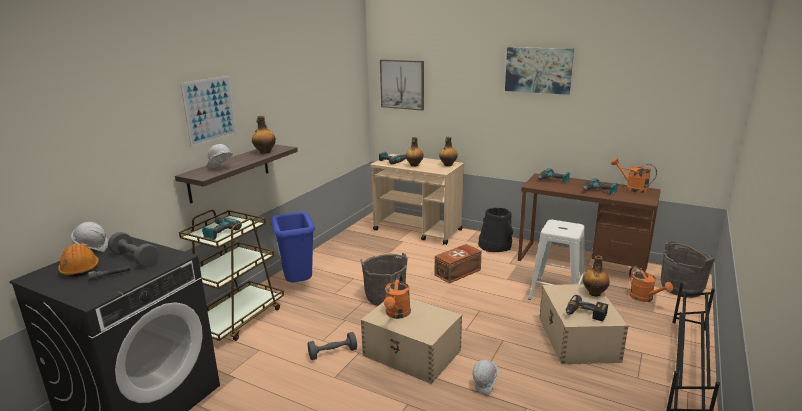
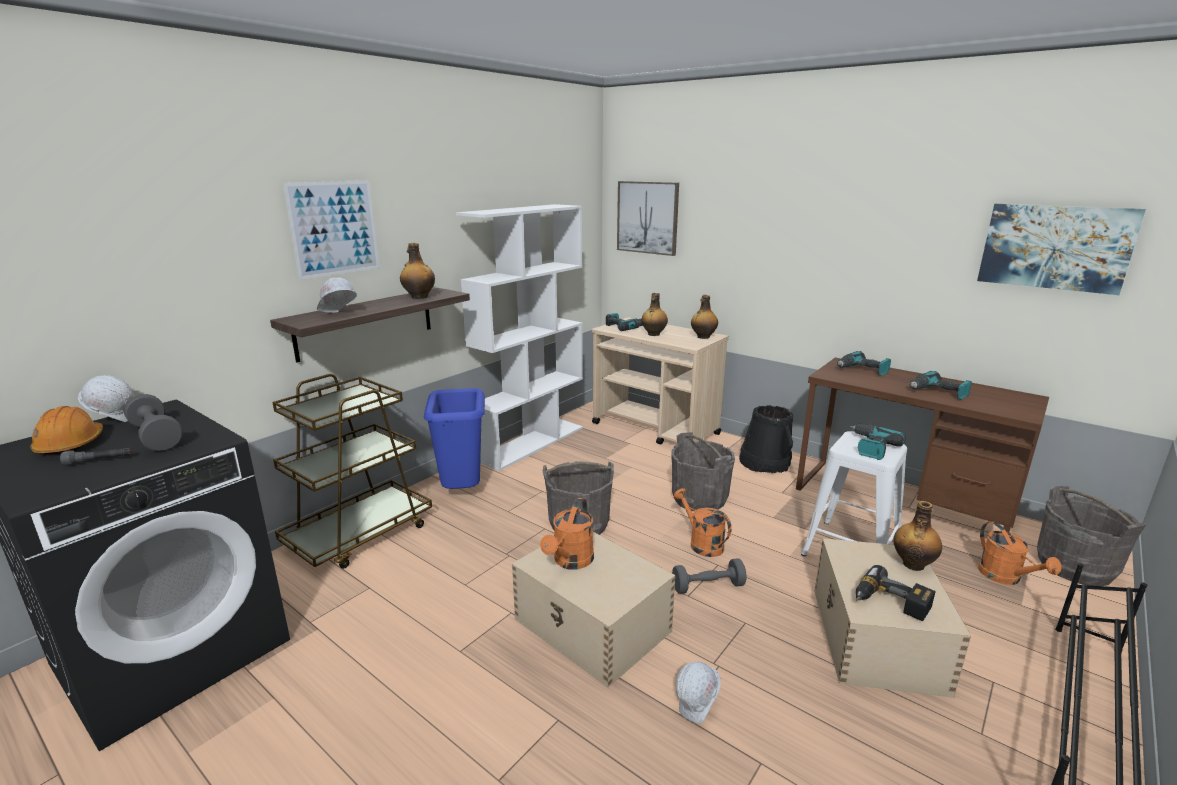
camera: 10 degrees right, 0 degrees up
power drill [202,217,242,240] -> power drill moved to [850,423,906,460]
grey dumbbell [308,332,357,360] -> grey dumbbell moved to [672,558,746,594]
brown storage box [435,244,482,284] -> grey bucket [671,432,735,511]
picture [505,47,574,95] -> picture moved to [977,204,1146,295]
orange watering can [611,158,657,193] -> orange watering can moved to [674,488,732,557]
none -> white bookcase [456,204,583,471]

